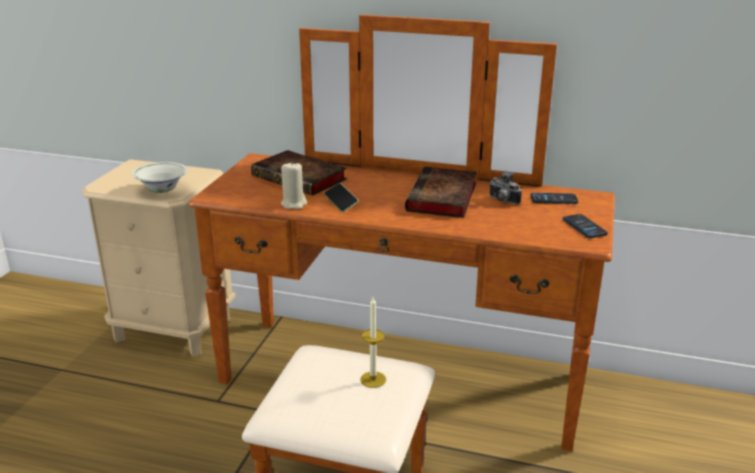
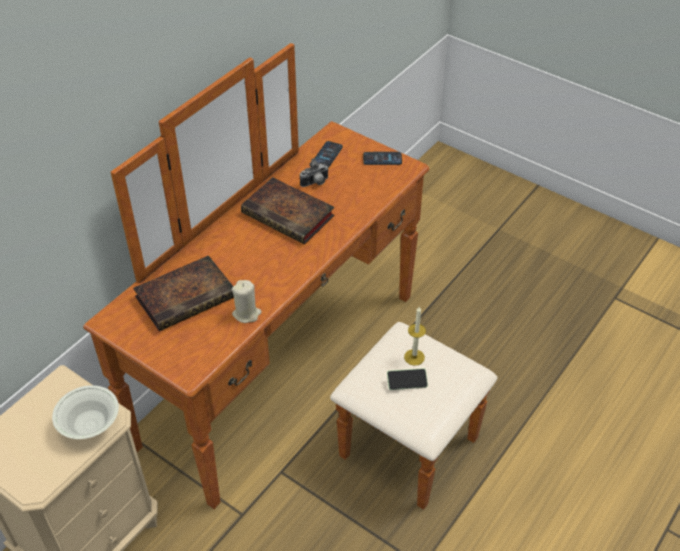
camera: 70 degrees left, 20 degrees up
phone [324,183,359,212] -> phone moved to [387,368,428,390]

